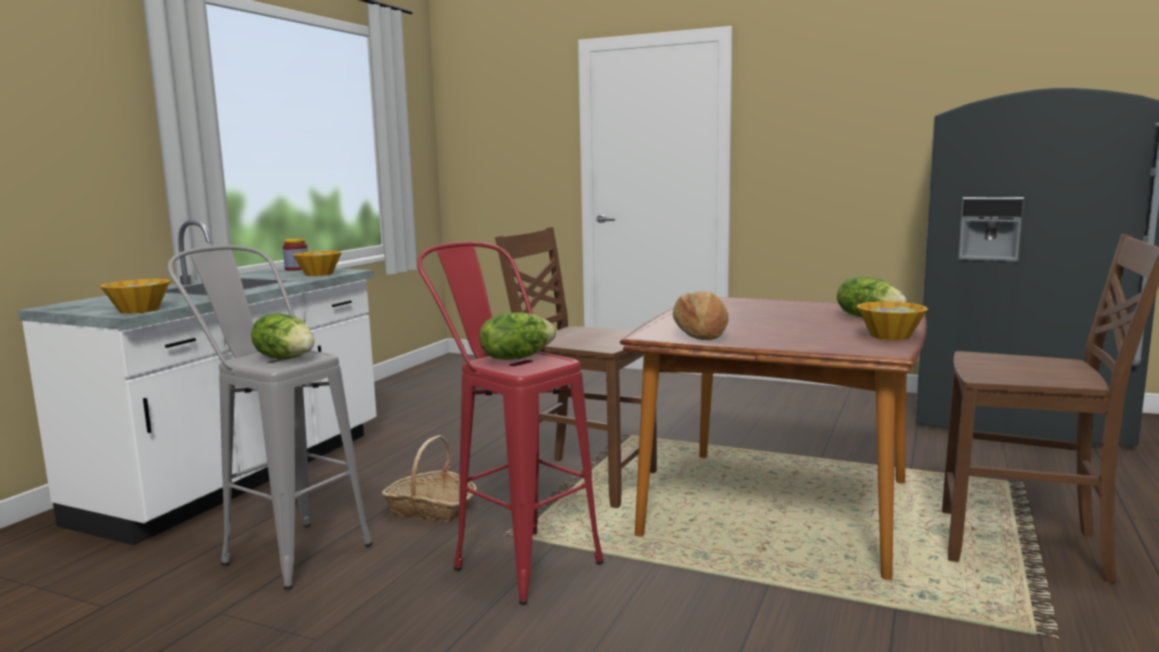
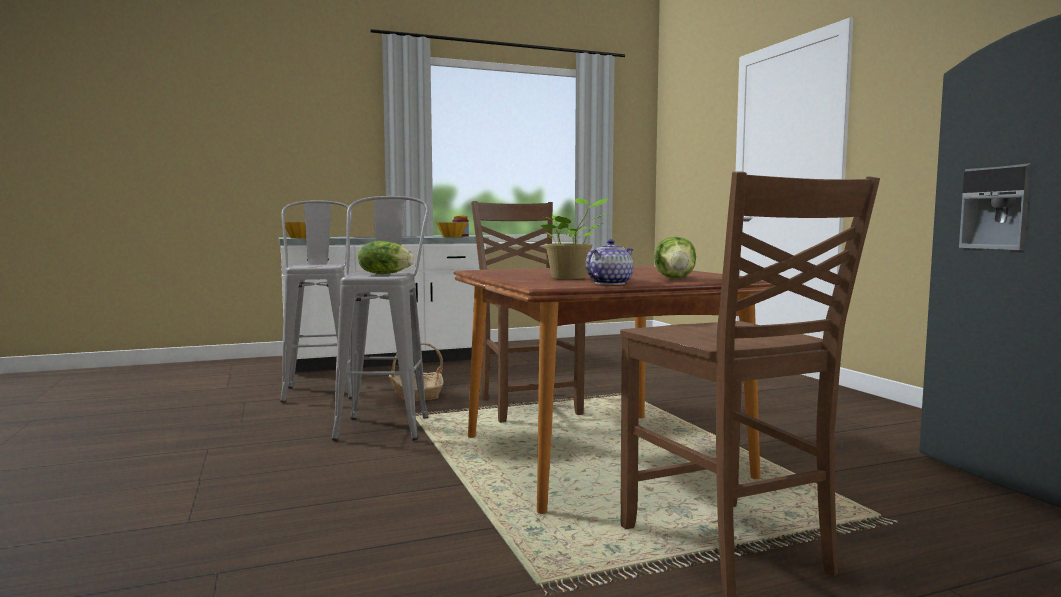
camera: 45 degrees right, 5 degrees down
lettuce [251,314,314,359] -> none
red stool [417,242,604,605] -> grey stool [332,196,429,441]
bread [673,291,729,340] -> none
bowl [857,302,928,340] -> teapot [585,239,634,285]
none -> potted plant [541,198,608,279]

